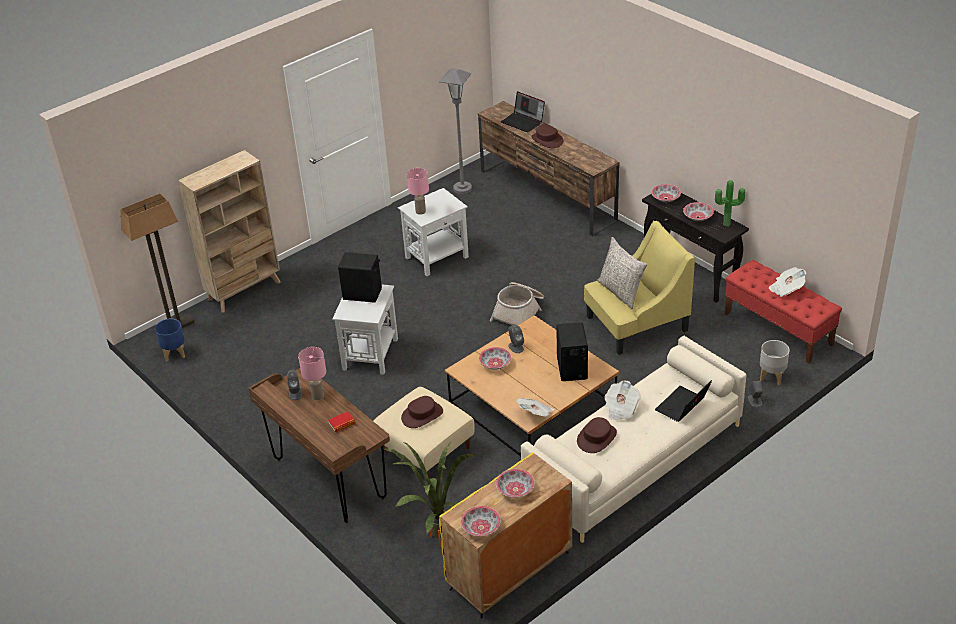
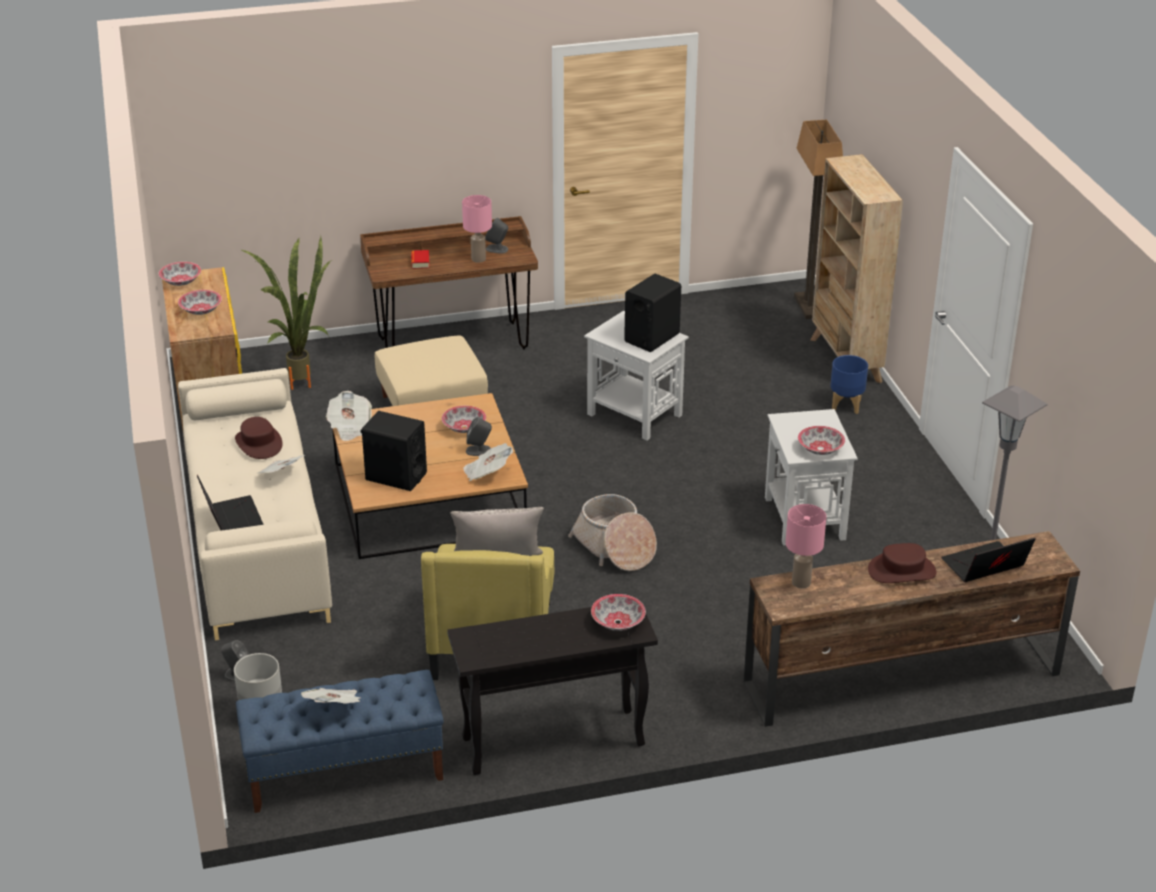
camera: 115 degrees right, 5 degrees down
blue planter [155,319,185,361] -> blue planter moved to [830,355,868,414]
brown hat [401,396,443,428] -> none
pink table lamp [407,168,429,215] -> pink table lamp moved to [786,504,827,588]
bowl [683,202,714,221] -> bowl moved to [798,426,845,455]
potted plant [715,180,745,226] -> none
red bench [725,260,842,363] -> blue bench [236,670,444,813]
none -> newspaper [463,443,513,481]

